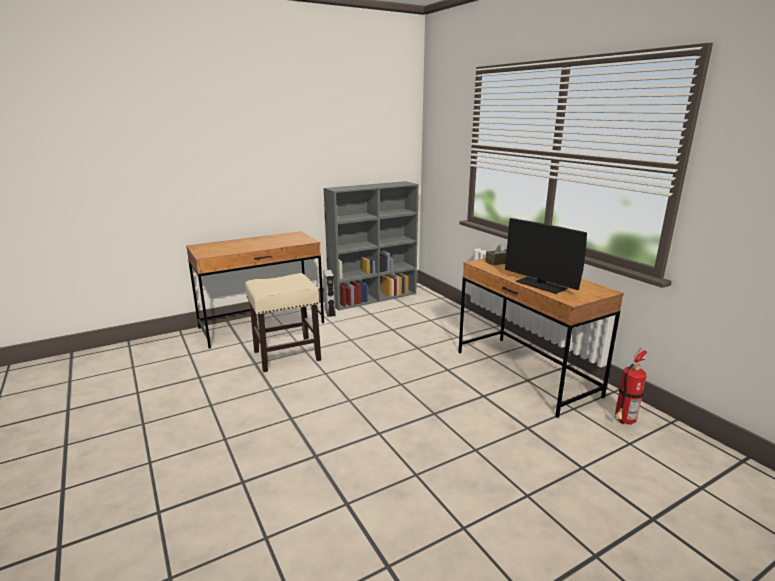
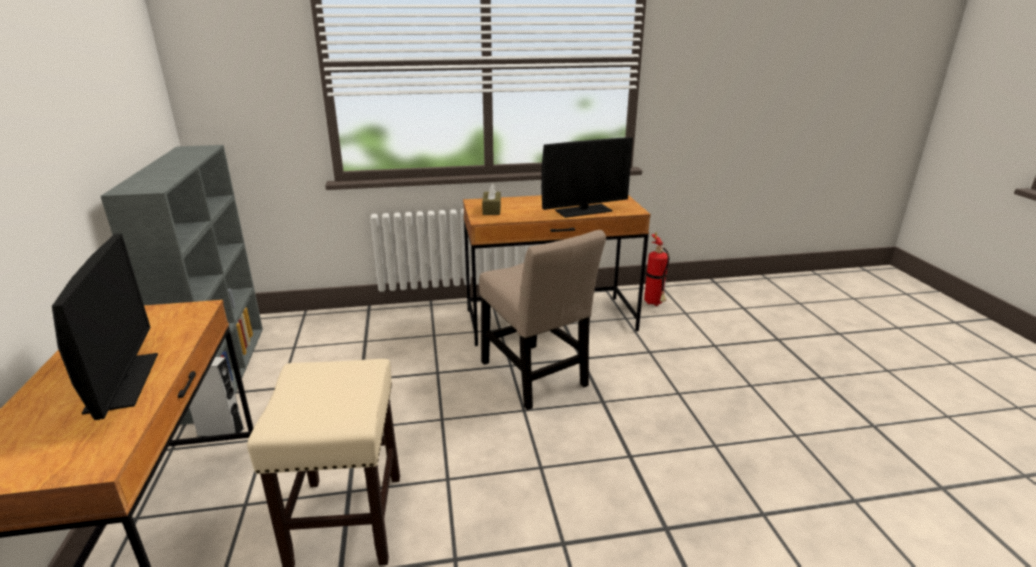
camera: 70 degrees left, 5 degrees up
none -> monitor [52,233,158,420]
none -> beige chair [479,230,606,410]

